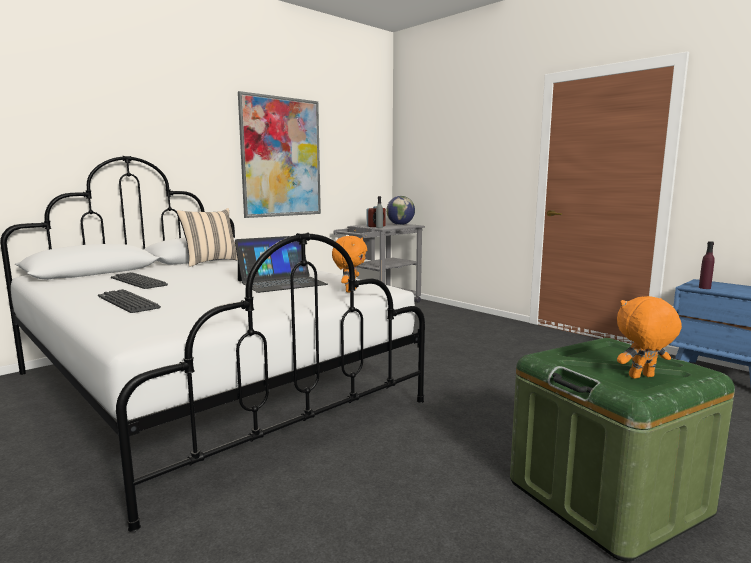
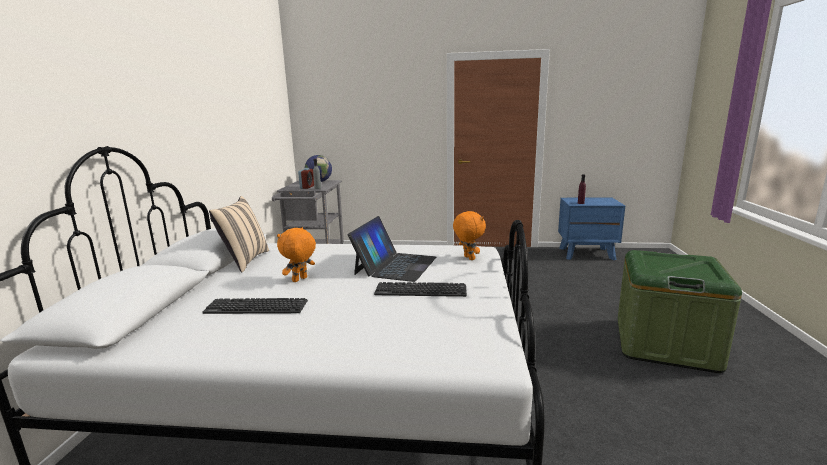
camera: 40 degrees left, 5 degrees up
keyboard [98,289,161,313] -> keyboard moved to [374,282,467,297]
picture [238,91,321,218] -> none
orange plush toy [617,296,682,379] -> orange plush toy moved to [277,227,316,282]

